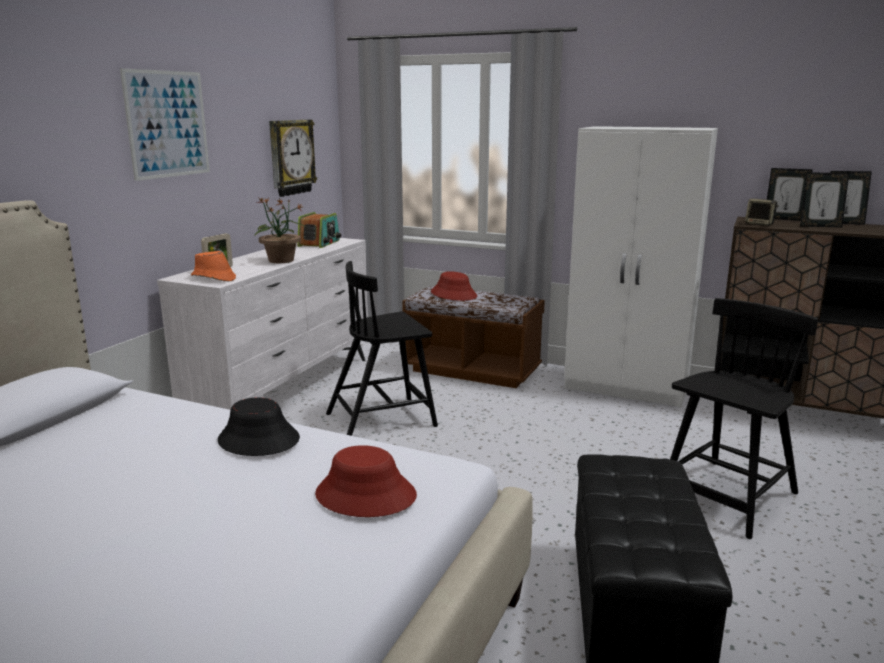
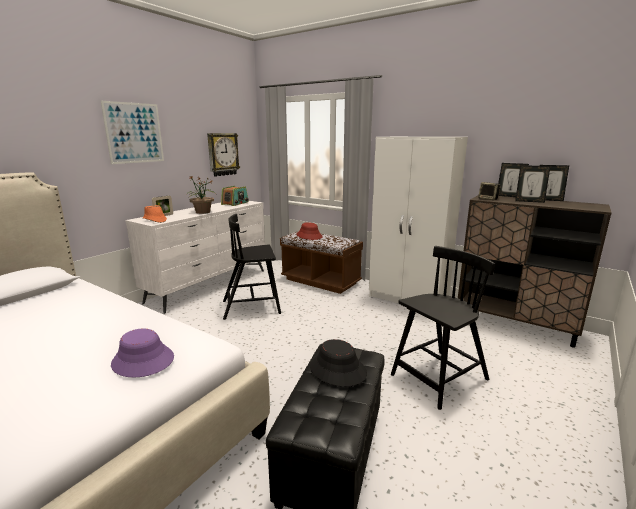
camera: 10 degrees right, 0 degrees up
black hat [218,398,300,456] -> black hat moved to [310,339,367,387]
red hat [315,445,417,517] -> purple hat [111,329,174,377]

